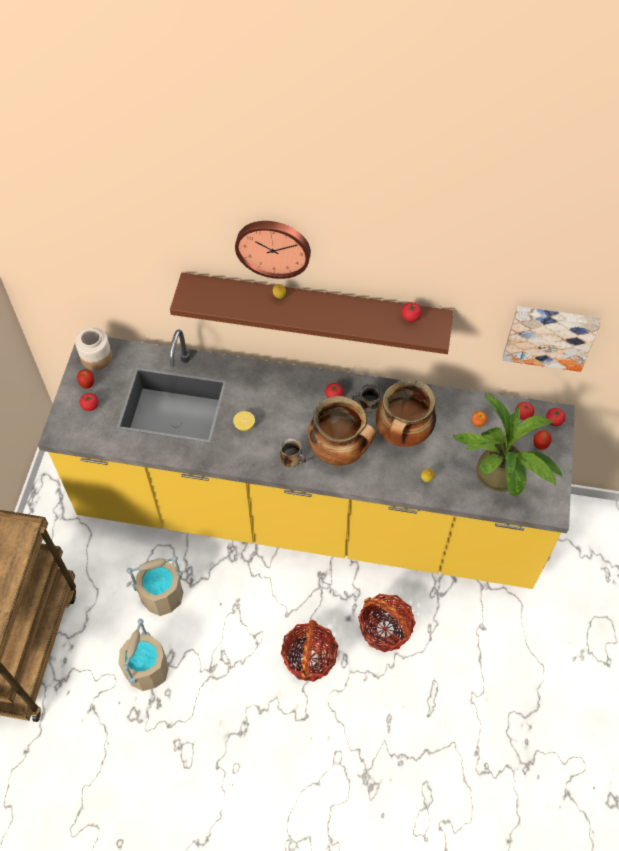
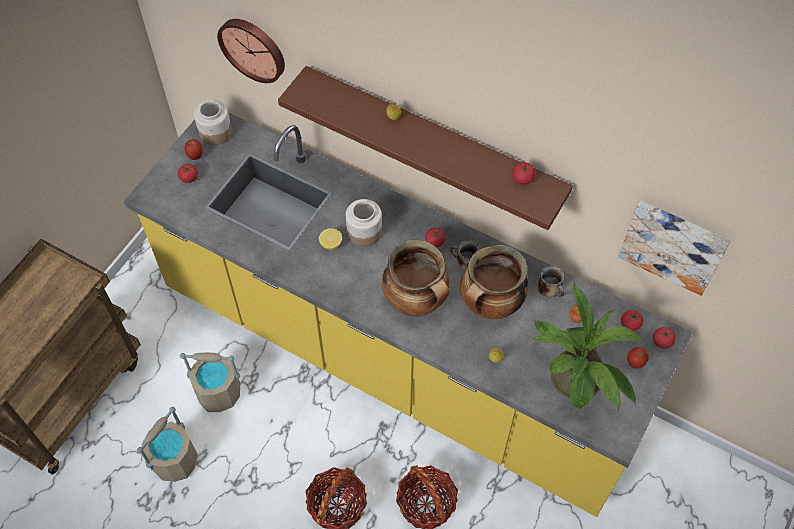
camera: 20 degrees right, 0 degrees up
wall clock [235,221,311,279] -> wall clock moved to [217,19,285,83]
mug [280,438,306,467] -> mug moved to [538,265,564,297]
none -> jar [346,199,382,247]

